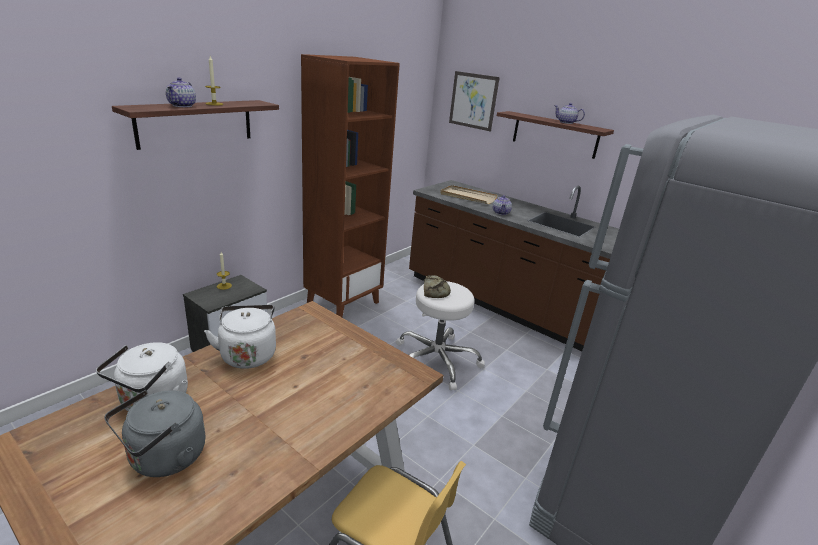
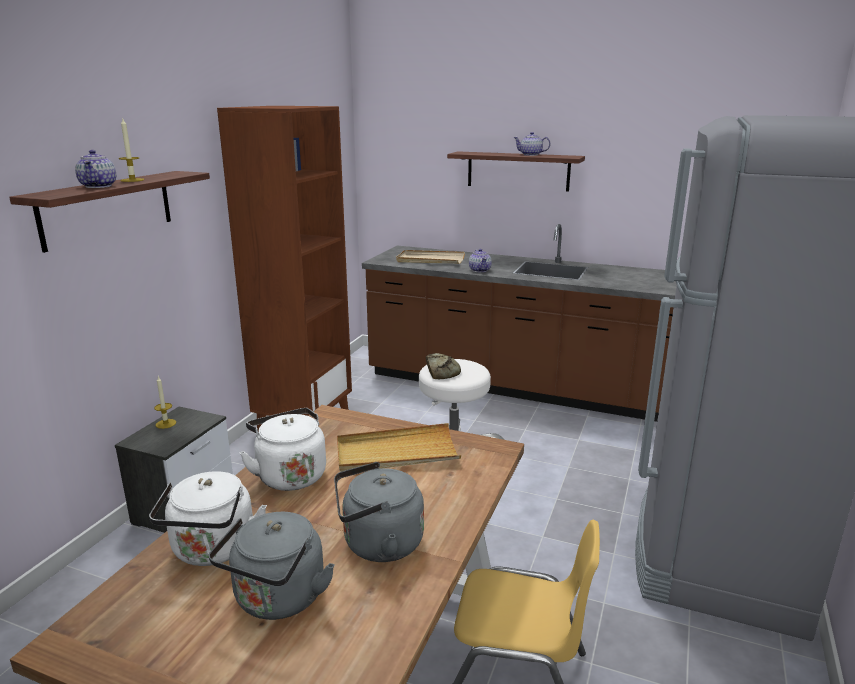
camera: 15 degrees left, 5 degrees down
picture [449,71,500,131] -> none
none -> grey kettle [334,462,424,562]
none -> beige tray [337,423,461,472]

